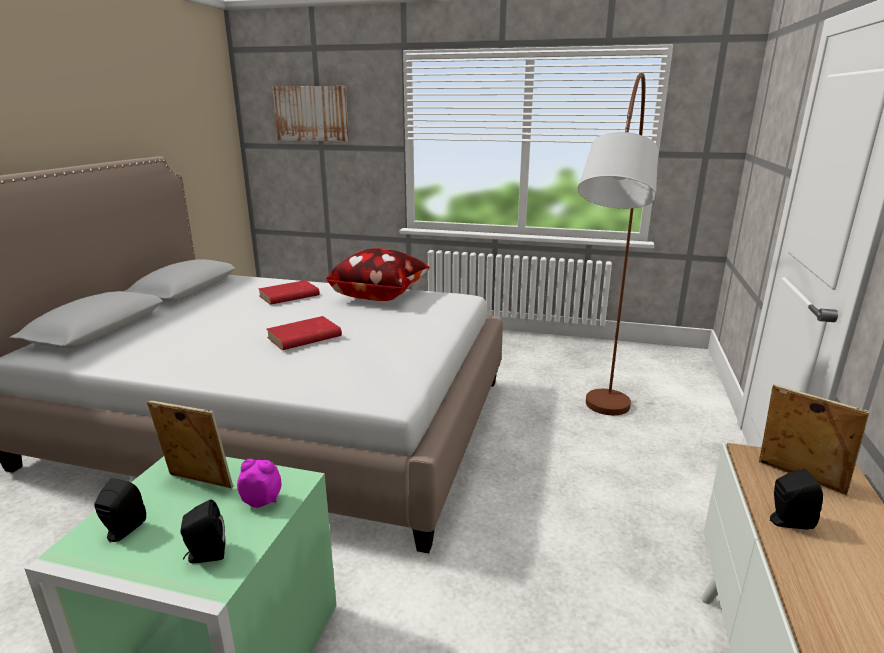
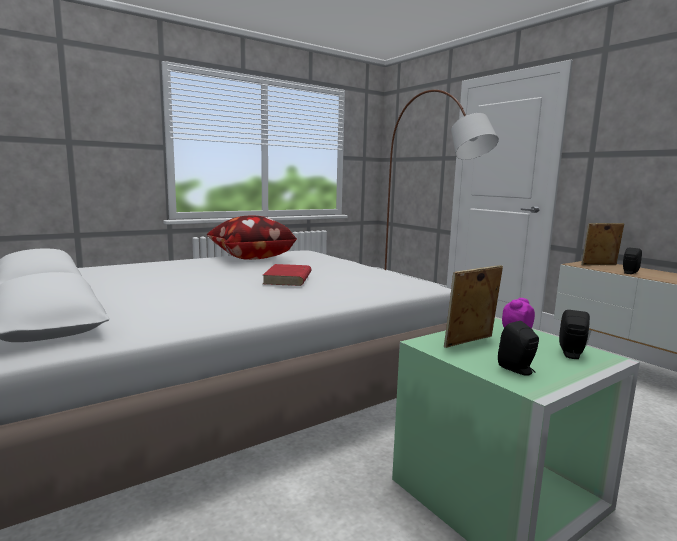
camera: 50 degrees left, 10 degrees down
red book [259,280,320,305] -> none
picture [272,86,349,141] -> none

